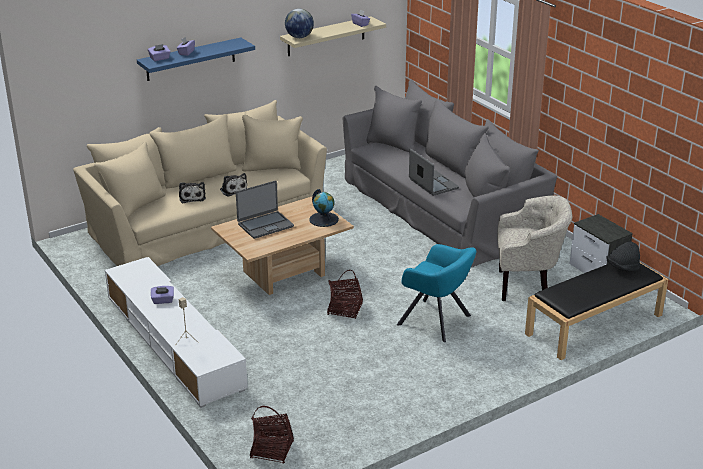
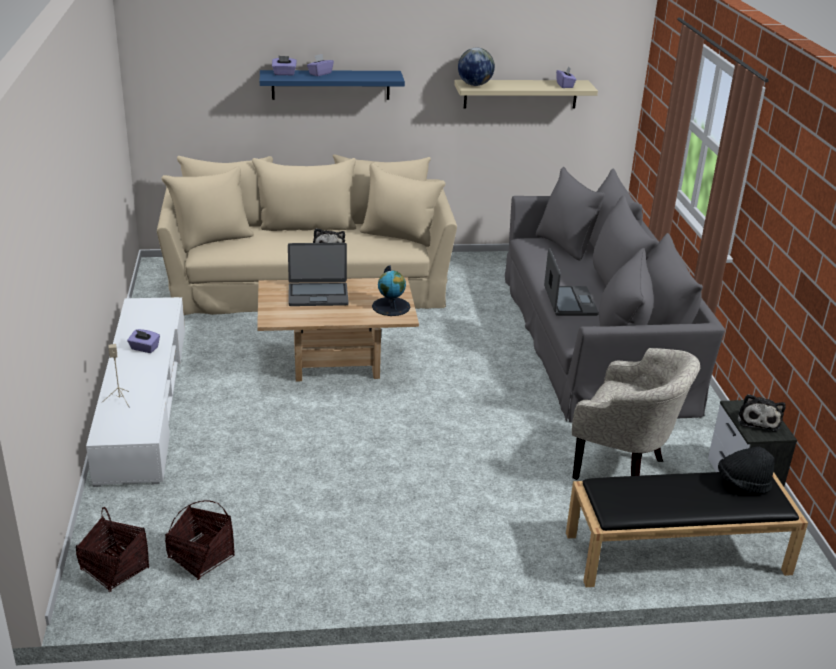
camera: 25 degrees right, 0 degrees up
plush toy [179,182,206,203] -> plush toy moved to [738,394,786,432]
basket [327,270,363,319] -> basket moved to [165,500,235,580]
turquoise armchair [397,244,476,342] -> none

